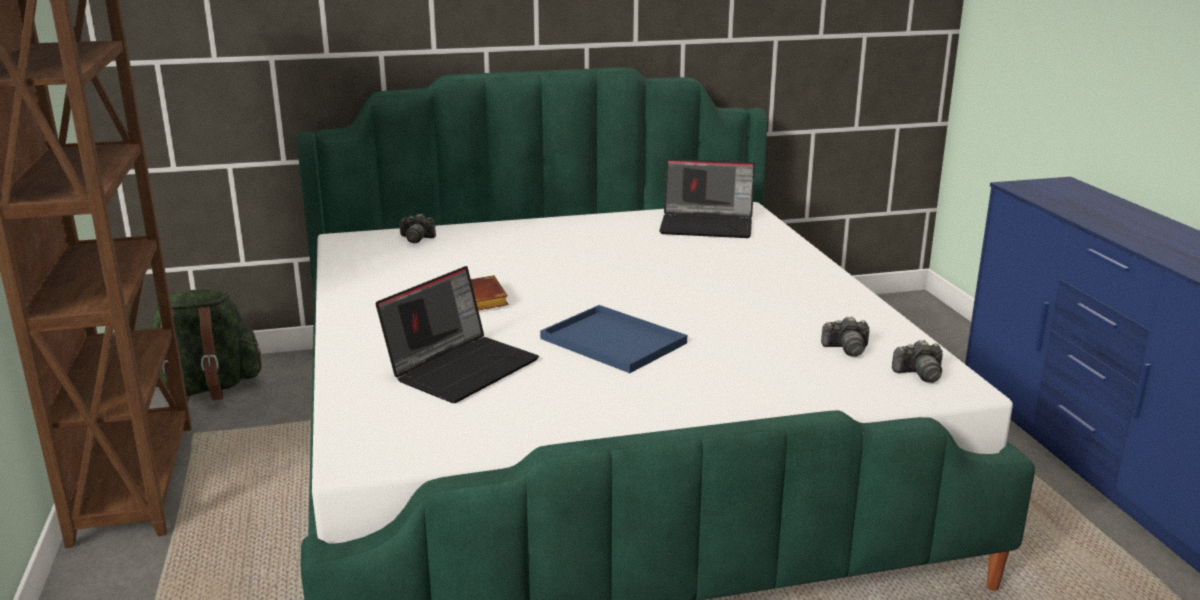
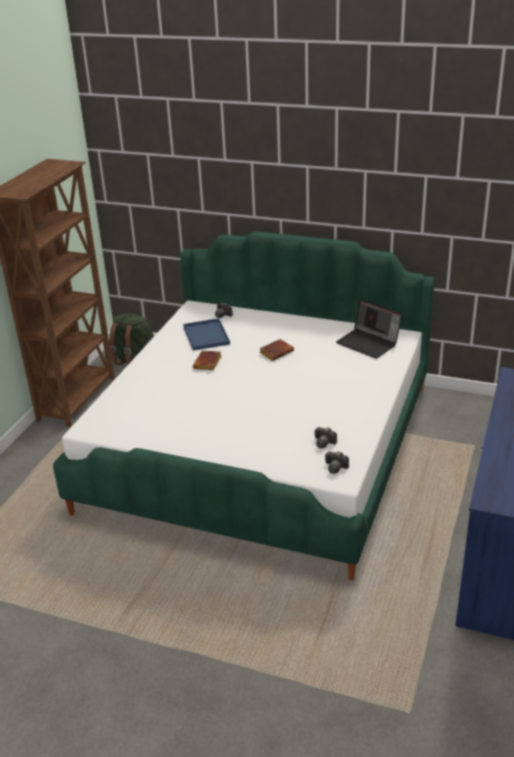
camera: 35 degrees right, 10 degrees up
laptop [376,266,539,403] -> none
blue tray [540,305,687,373] -> blue tray moved to [183,318,230,351]
none -> brown book [259,339,294,361]

